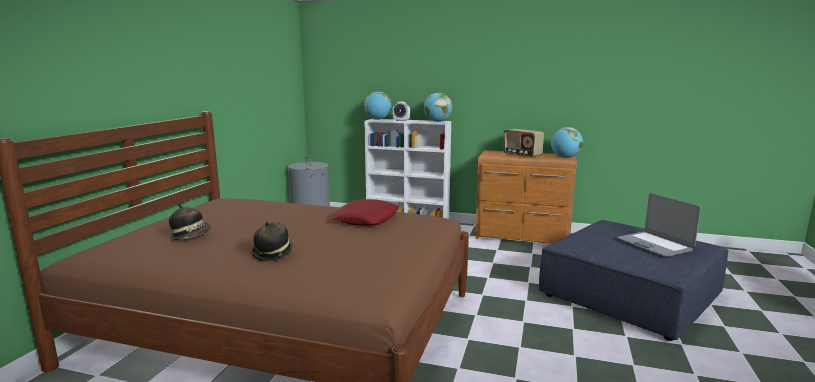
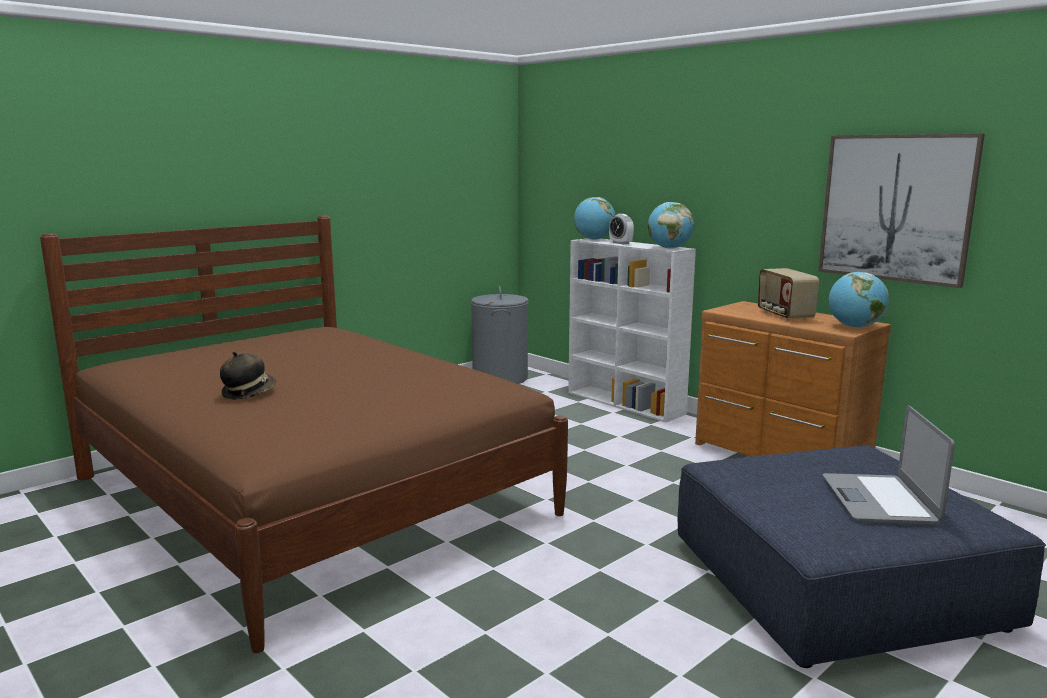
camera: 30 degrees right, 0 degrees up
hat [169,204,211,240] -> none
red pillow [332,199,399,226] -> none
none -> picture [818,134,985,288]

